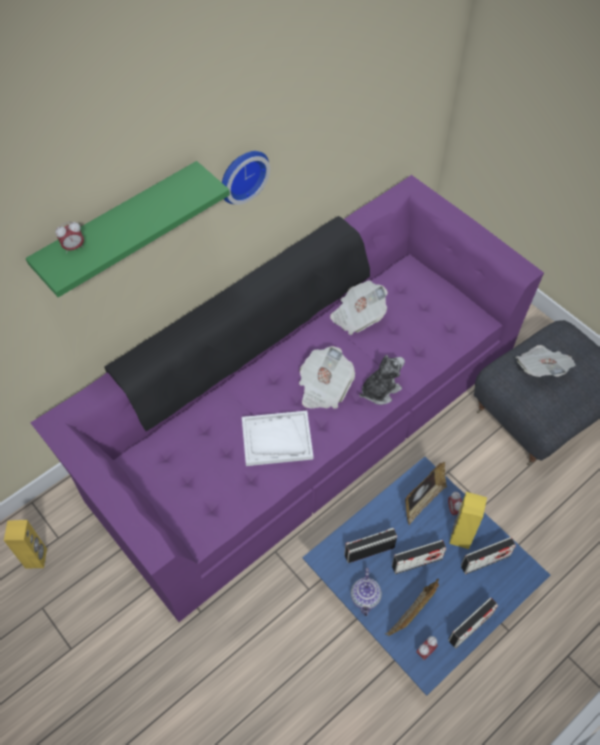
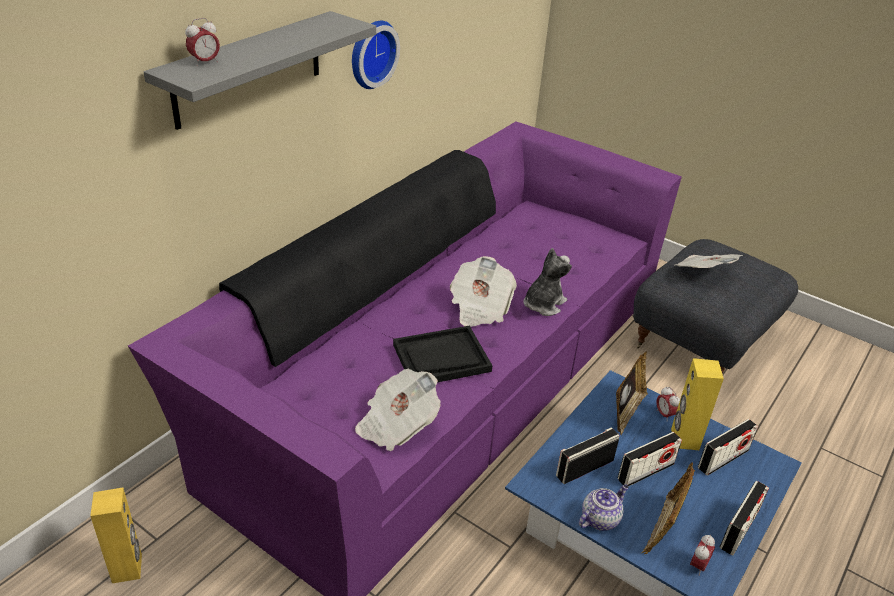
camera: 15 degrees left, 20 degrees down
green shelf [26,161,230,297] -> grey shelf [144,11,376,130]
white tray [242,411,313,466] -> black tray [393,326,493,382]
newspaper [330,280,388,335] -> newspaper moved to [355,369,441,451]
teapot [351,567,382,616] -> teapot turned 120 degrees counterclockwise [579,485,629,531]

